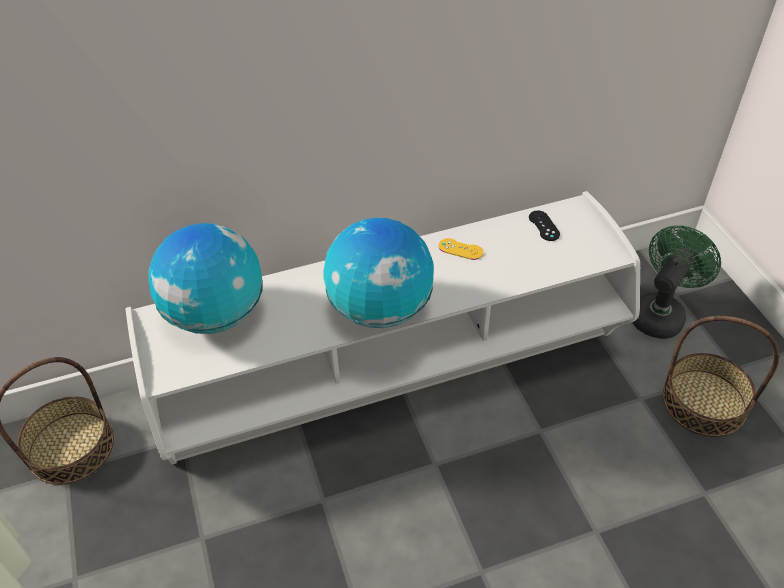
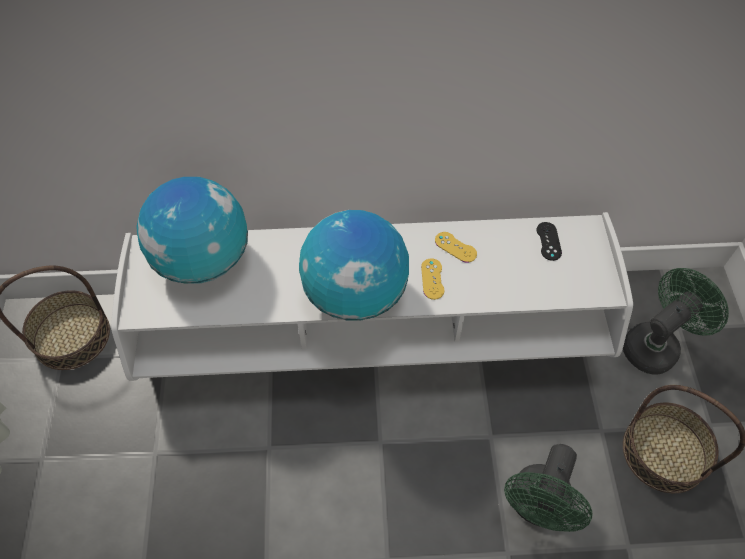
camera: 15 degrees right, 10 degrees up
none -> yellow game controller [421,258,444,300]
none -> green fan [504,444,592,532]

